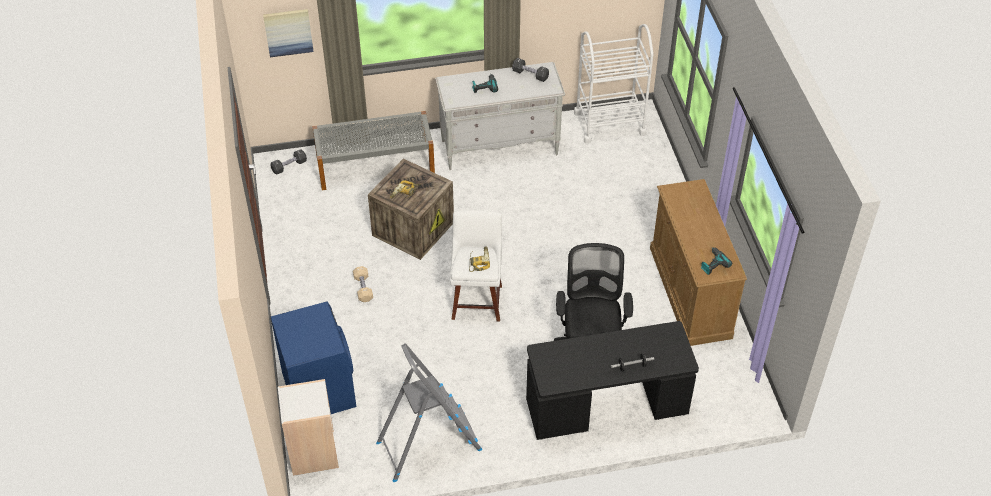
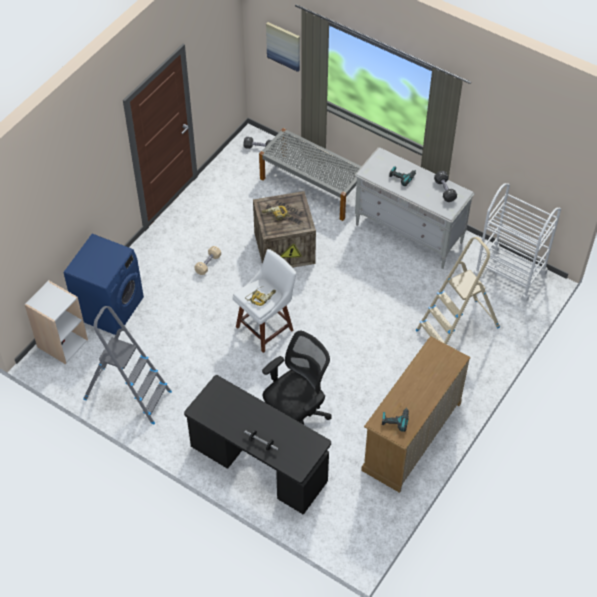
camera: 45 degrees right, 5 degrees up
none -> beige step ladder [415,237,500,344]

